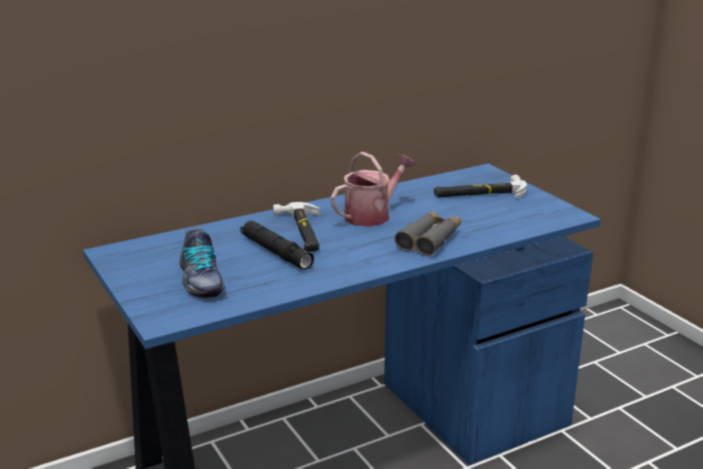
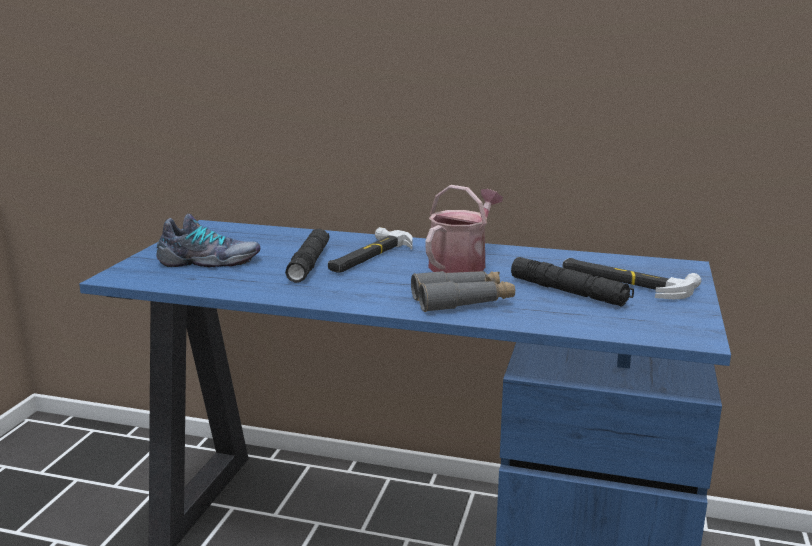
camera: 45 degrees right, 5 degrees down
shoe [180,228,225,298] -> shoe turned 120 degrees counterclockwise [156,214,260,267]
watering can [331,152,416,227] -> watering can turned 60 degrees counterclockwise [425,185,503,273]
none -> black flashlight [511,257,634,307]

